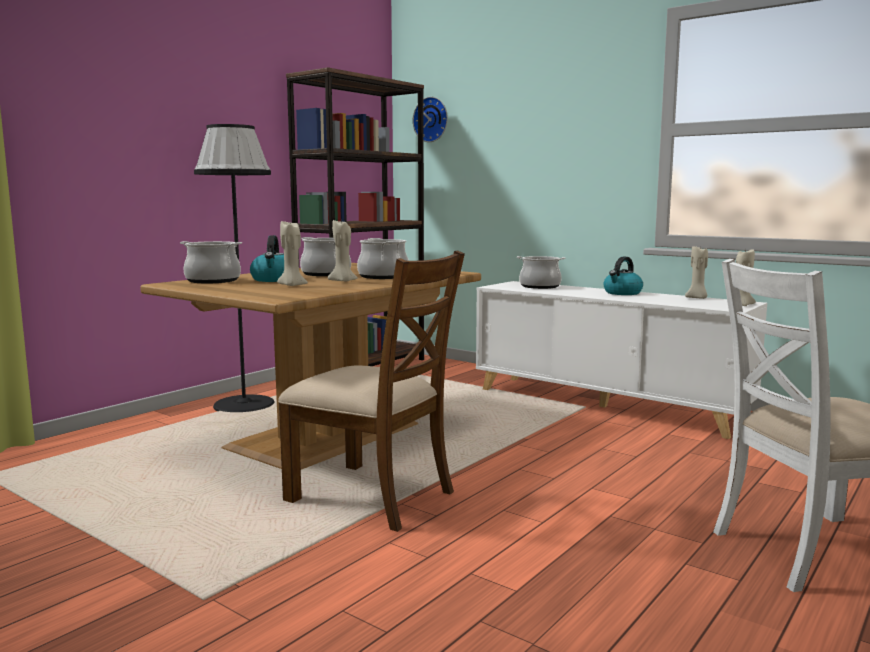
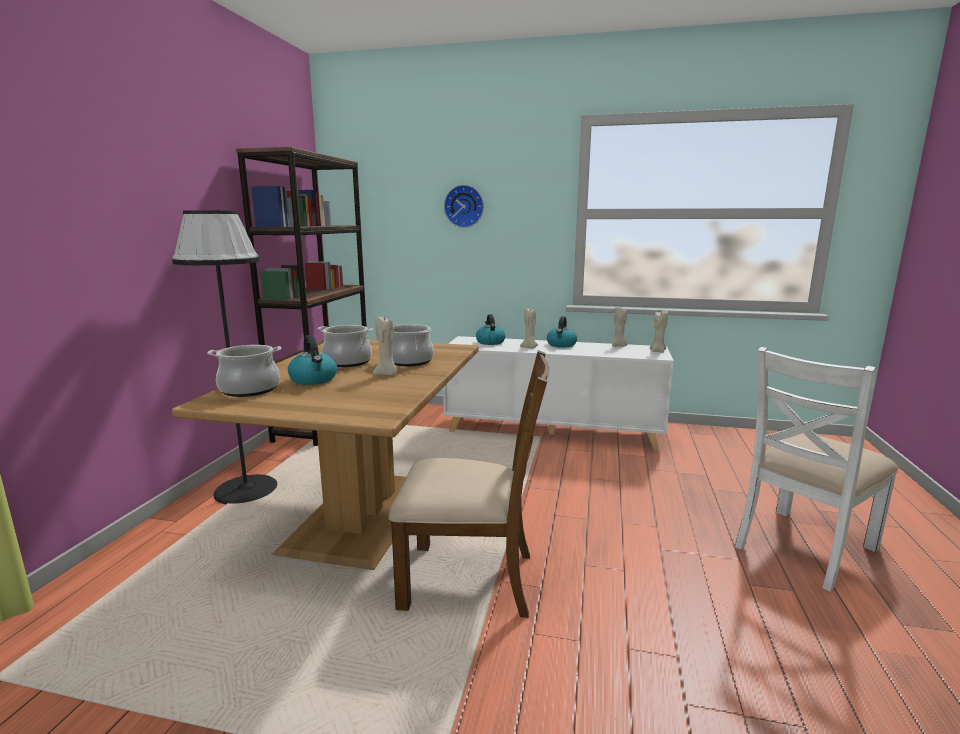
camera: 25 degrees left, 5 degrees up
beige candle [277,221,308,286] -> beige candle moved to [520,308,538,348]
wall clock [413,97,448,142] -> wall clock moved to [444,185,484,228]
cooking pot [517,256,566,289] -> kettle [476,314,506,345]

